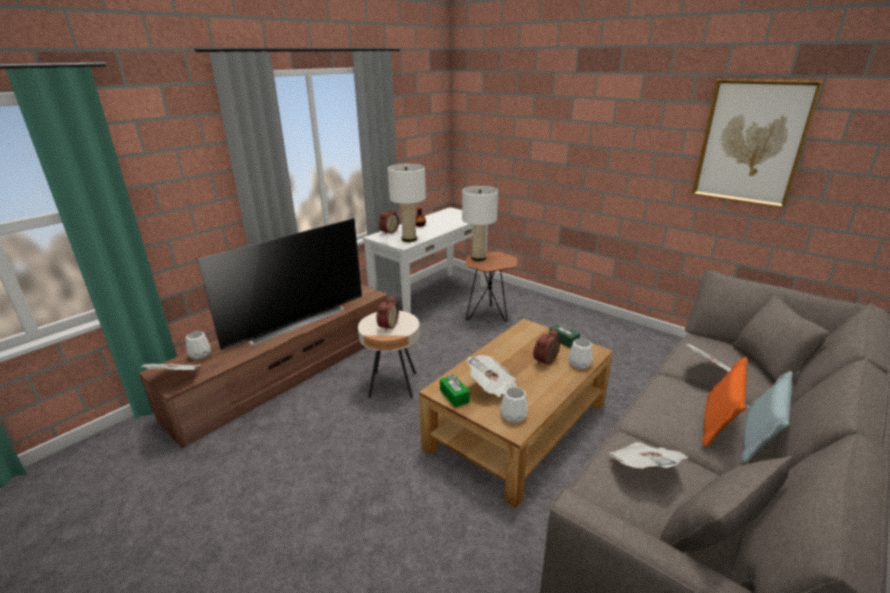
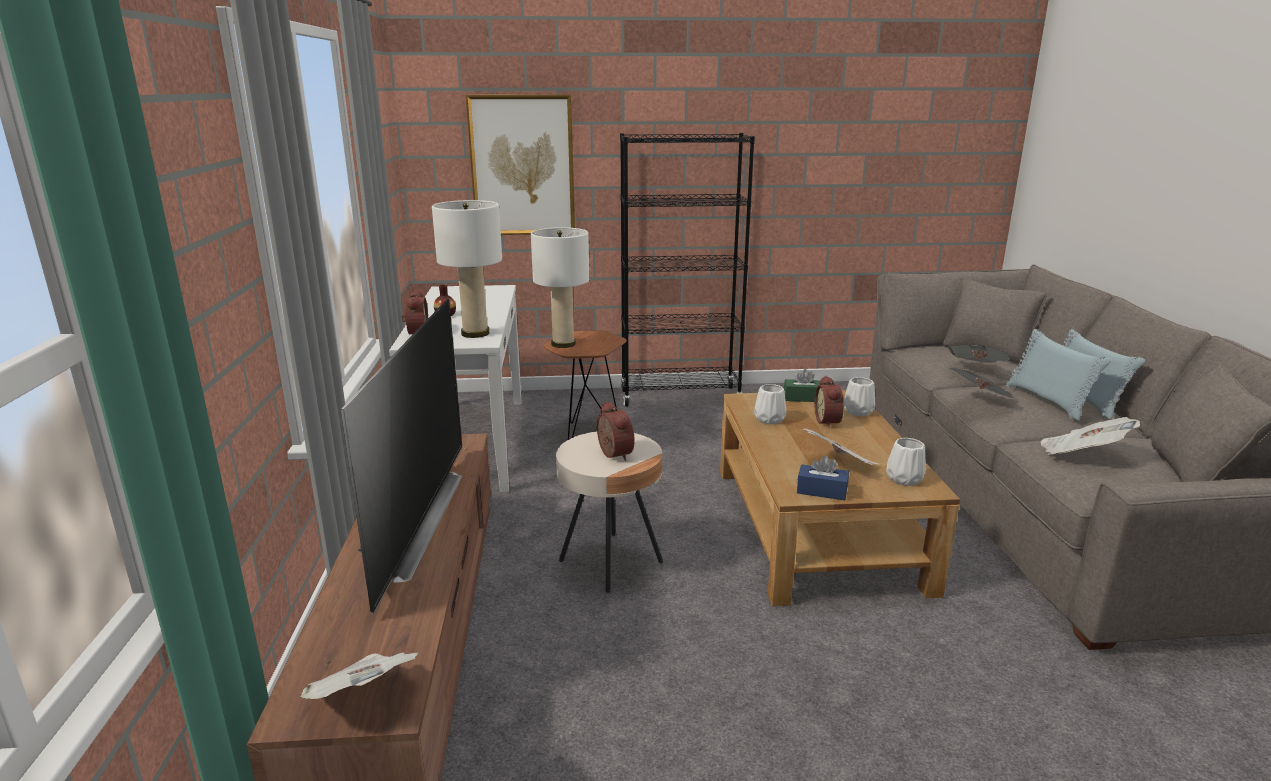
camera: 45 degrees left, 5 degrees down
white vase [186,331,211,360] -> white vase moved to [754,384,786,424]
green tissue box [440,374,470,407] -> blue tissue box [797,455,849,500]
picture [692,79,823,208] -> picture moved to [466,95,575,235]
orange pillow [701,357,747,447] -> blue pillow [1006,329,1111,421]
none -> black bookcase [620,133,755,407]
none -> newspaper [950,368,1013,398]

